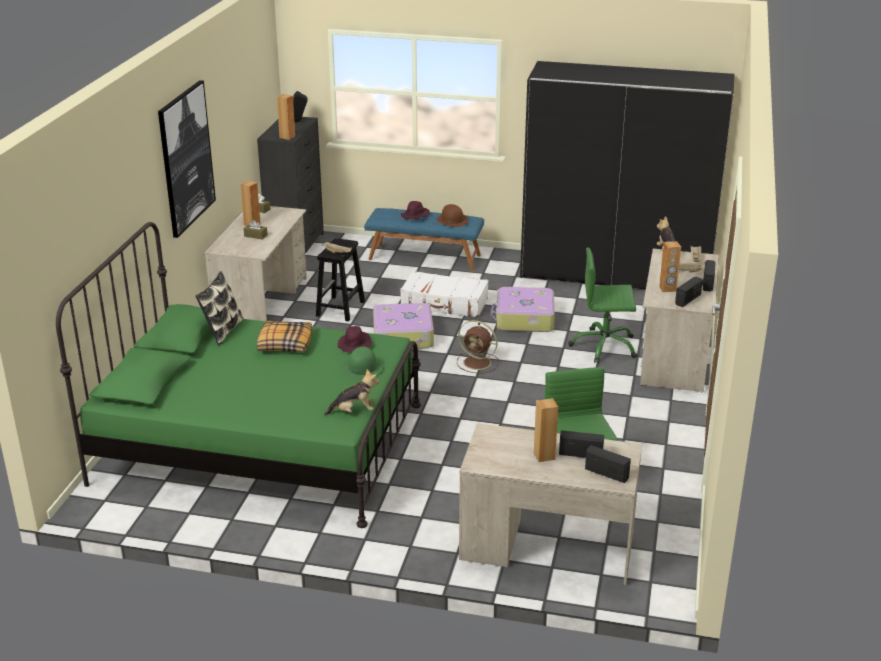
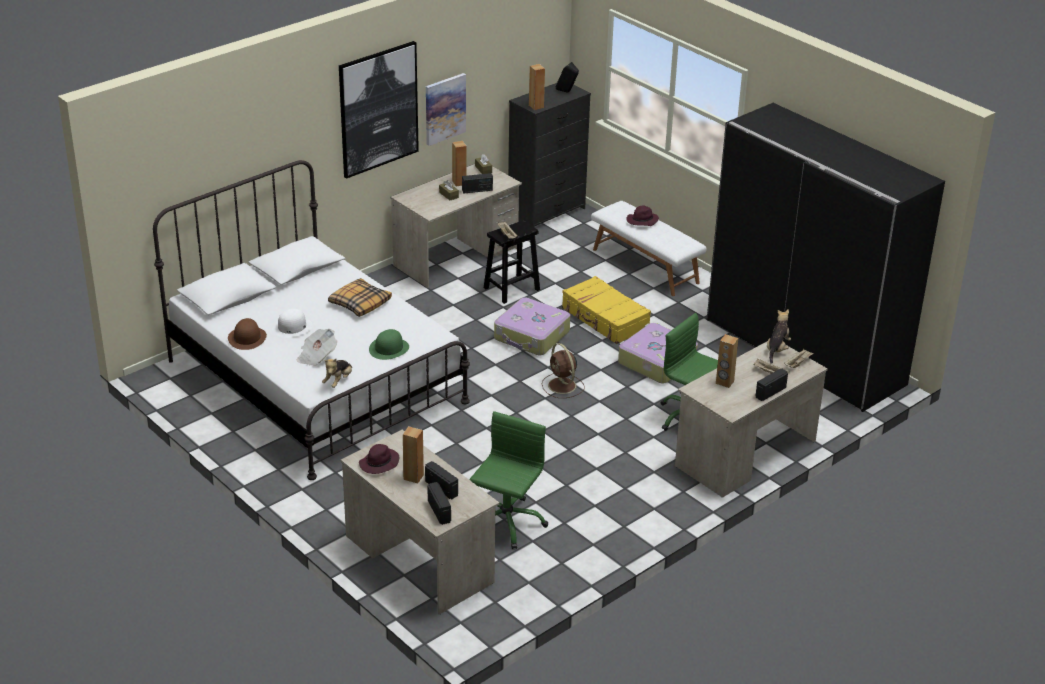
camera: 35 degrees right, 5 degrees up
green bed [56,222,421,528] -> white bed [153,160,470,480]
pillow [195,271,243,346] -> none
plush toy [324,369,379,415] -> plush toy turned 90 degrees clockwise [322,359,352,388]
purple hat [338,326,373,353] -> purple hat moved to [359,444,399,474]
blue bench [364,208,484,271] -> white bench [591,201,707,296]
white suitcase [400,271,488,318] -> yellow suitcase [562,276,651,344]
brown hat [436,204,469,227] -> brown hat moved to [228,318,267,350]
radio [675,276,703,307] -> radio moved to [462,173,493,193]
none -> white hat [272,309,313,338]
none -> newspaper [297,329,337,366]
none -> picture [426,73,466,146]

